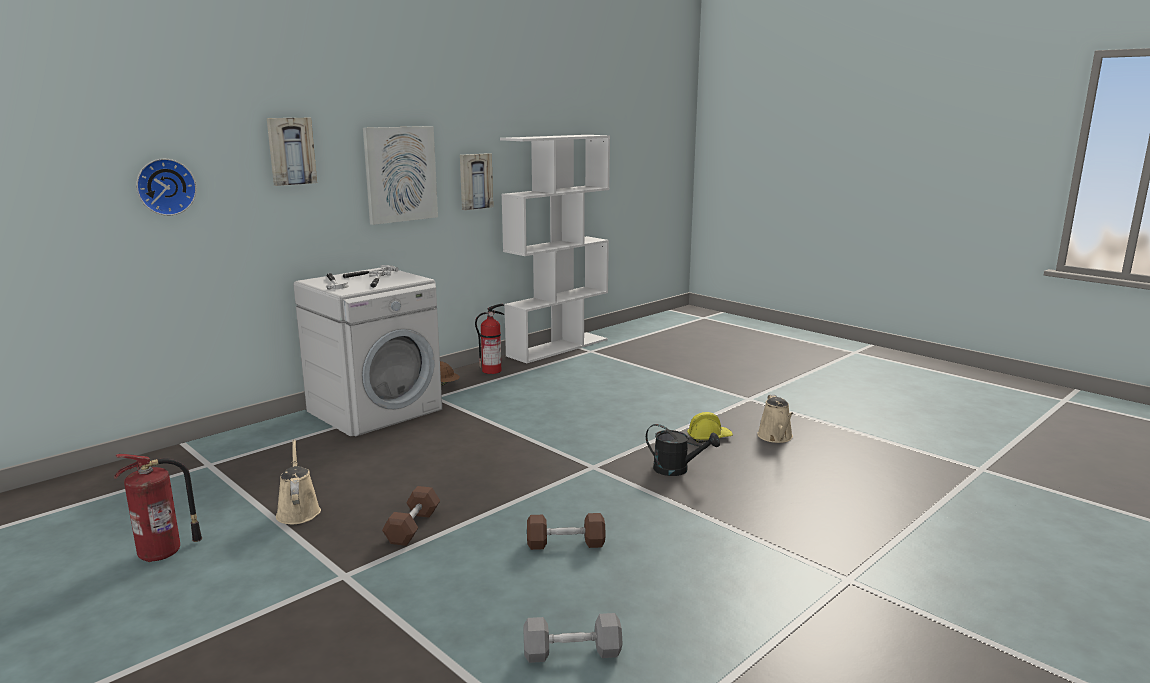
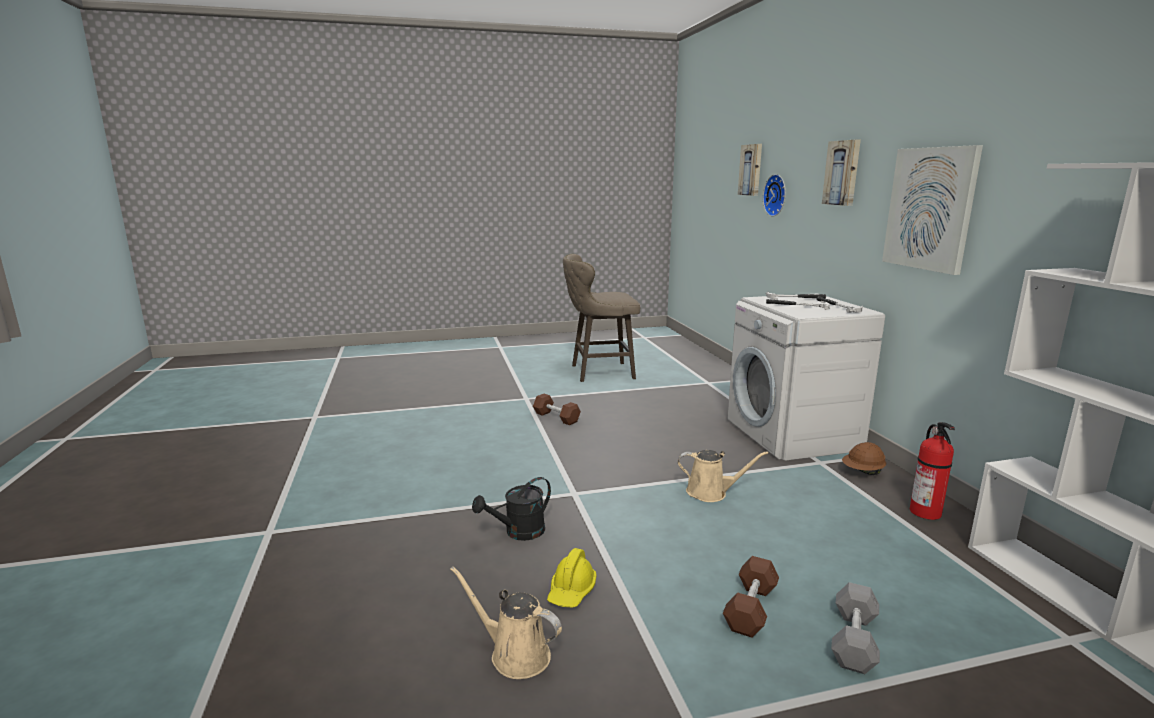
camera: 120 degrees right, 0 degrees up
fire extinguisher [114,454,202,562] -> beige stool [563,254,640,382]
beige watering can [276,439,321,524] -> beige watering can moved to [678,450,768,502]
picture [460,153,493,210] -> picture moved to [738,144,762,196]
grey dumbbell [524,613,623,663] -> grey dumbbell moved to [831,582,880,674]
brown dumbbell [527,513,606,550] -> brown dumbbell moved to [723,556,779,638]

